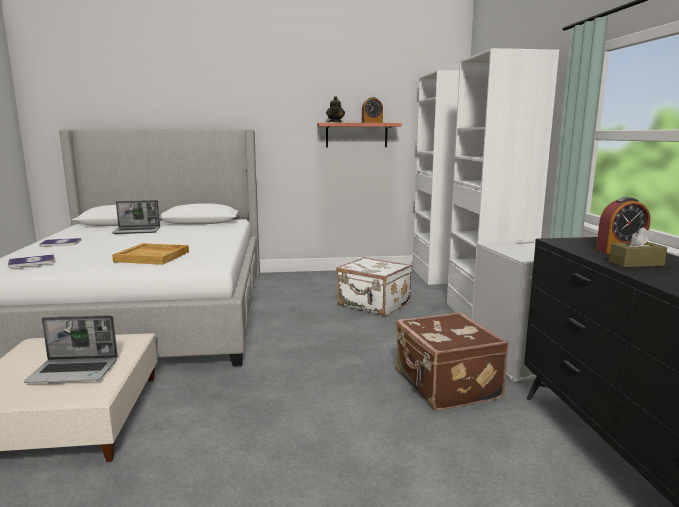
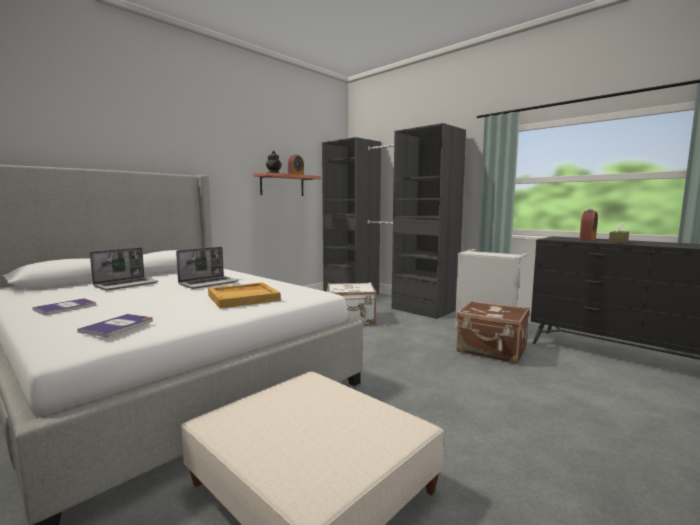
camera: 40 degrees left, 5 degrees down
laptop [24,315,118,383] -> laptop moved to [176,247,239,289]
white wardrobe [412,48,559,319] -> black wardrobe [322,123,466,319]

